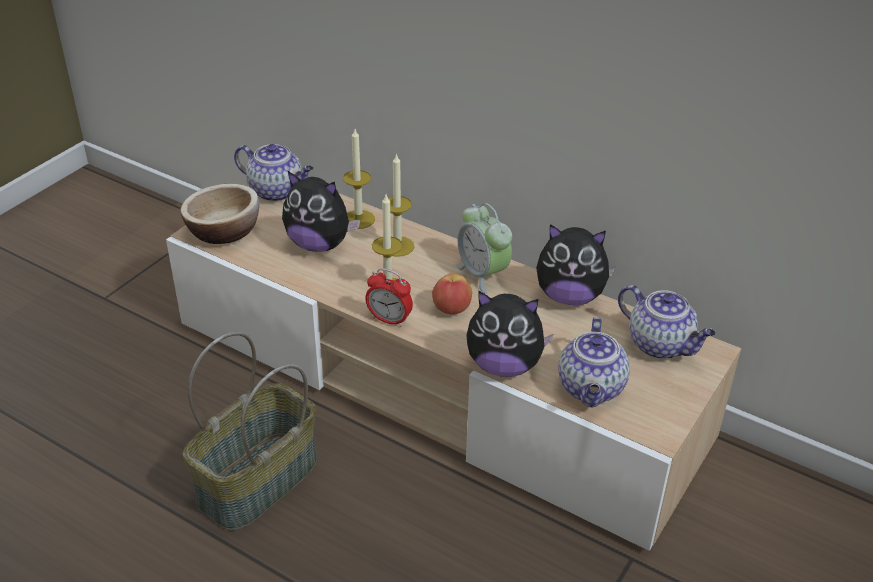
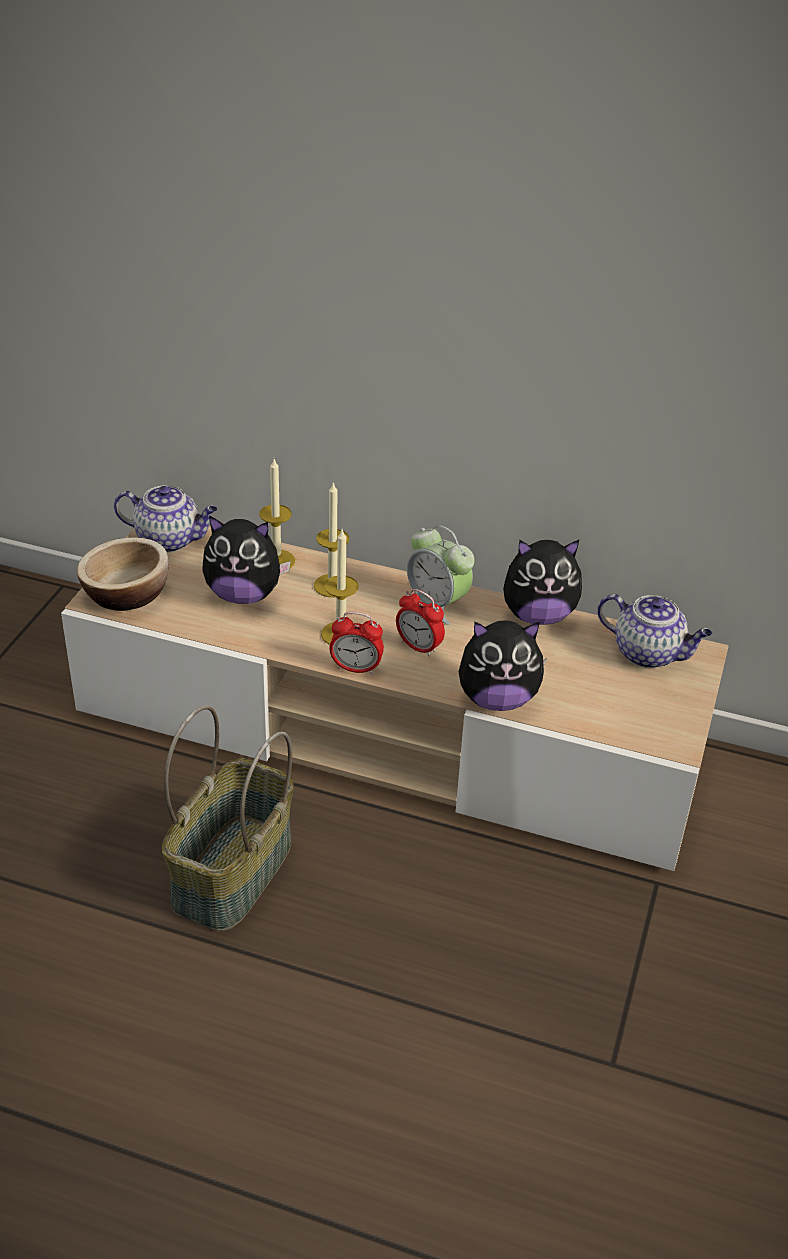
camera: 15 degrees left, 0 degrees up
apple [432,274,472,315] -> alarm clock [396,589,445,657]
teapot [558,317,630,408] -> none

